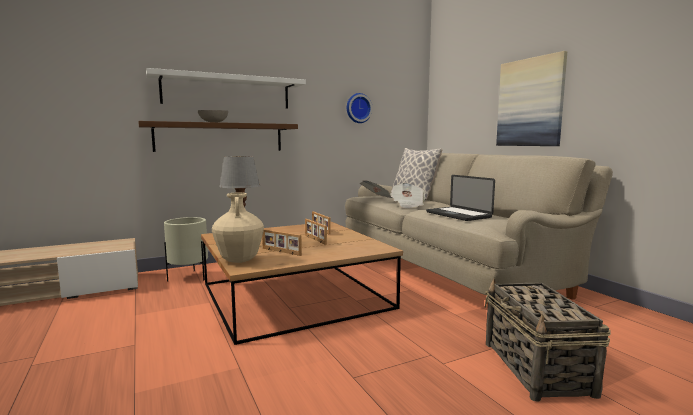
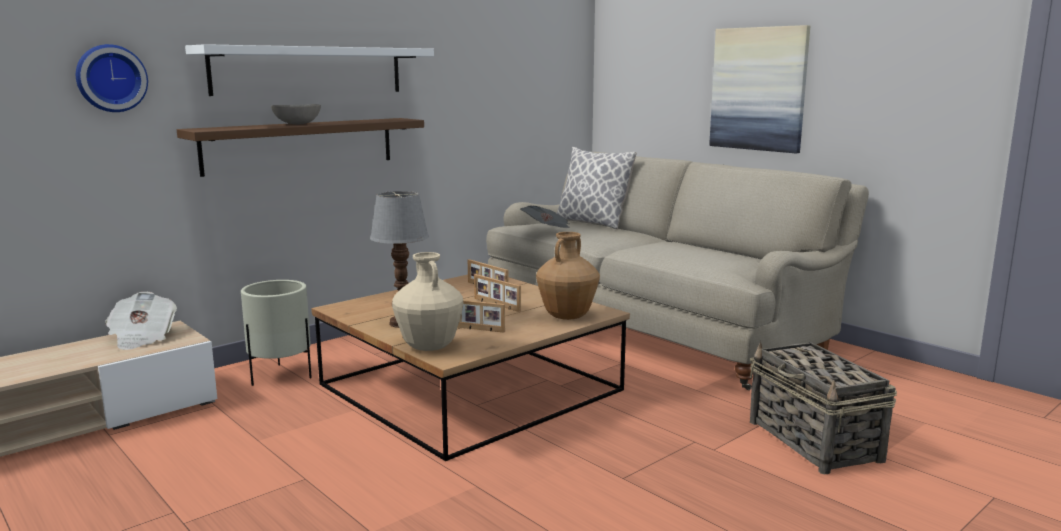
camera: 15 degrees left, 5 degrees up
wall clock [347,93,373,123] -> wall clock moved to [76,44,148,112]
newspaper [390,183,425,208] -> newspaper moved to [105,292,177,350]
laptop [426,175,495,221] -> none
none -> brown vase [536,232,600,320]

